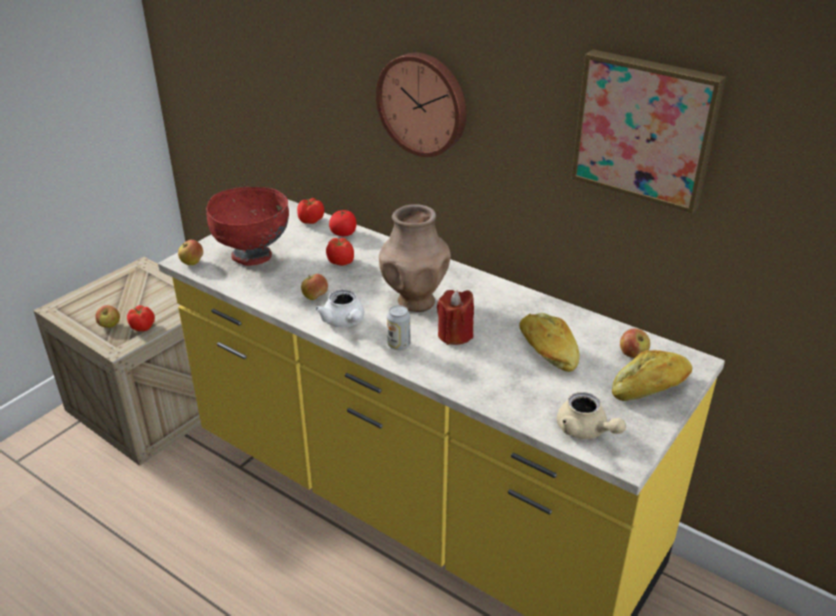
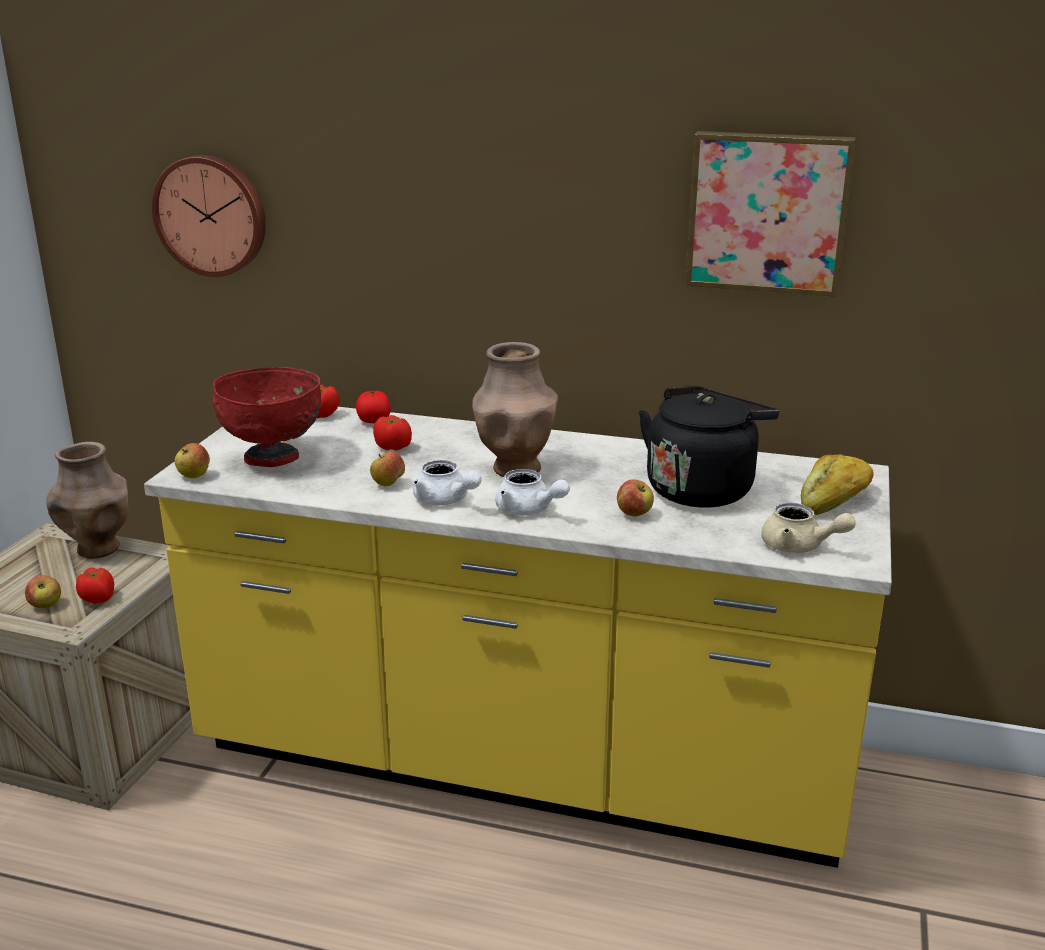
camera: 20 degrees left, 10 degrees down
wall clock [376,53,467,157] -> wall clock moved to [152,155,266,277]
can [387,305,410,350] -> white teapot [495,469,570,515]
red candle [437,290,474,345] -> none
bread [519,313,580,372] -> black kettle [639,386,779,508]
apple [620,328,650,358] -> apple moved to [617,479,654,516]
none -> brown vase [47,442,128,559]

